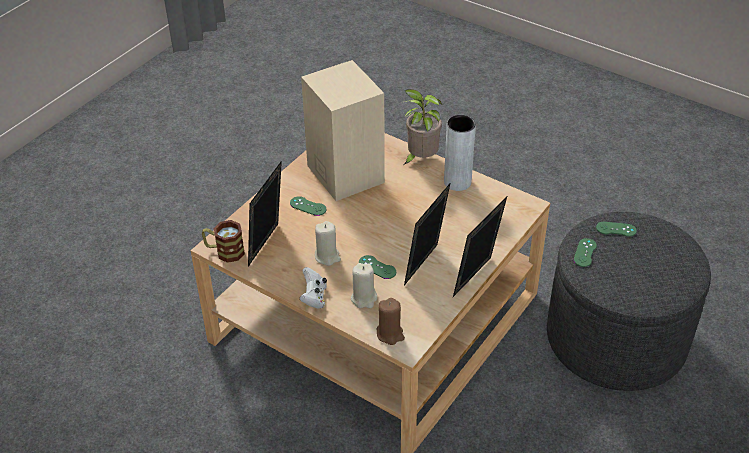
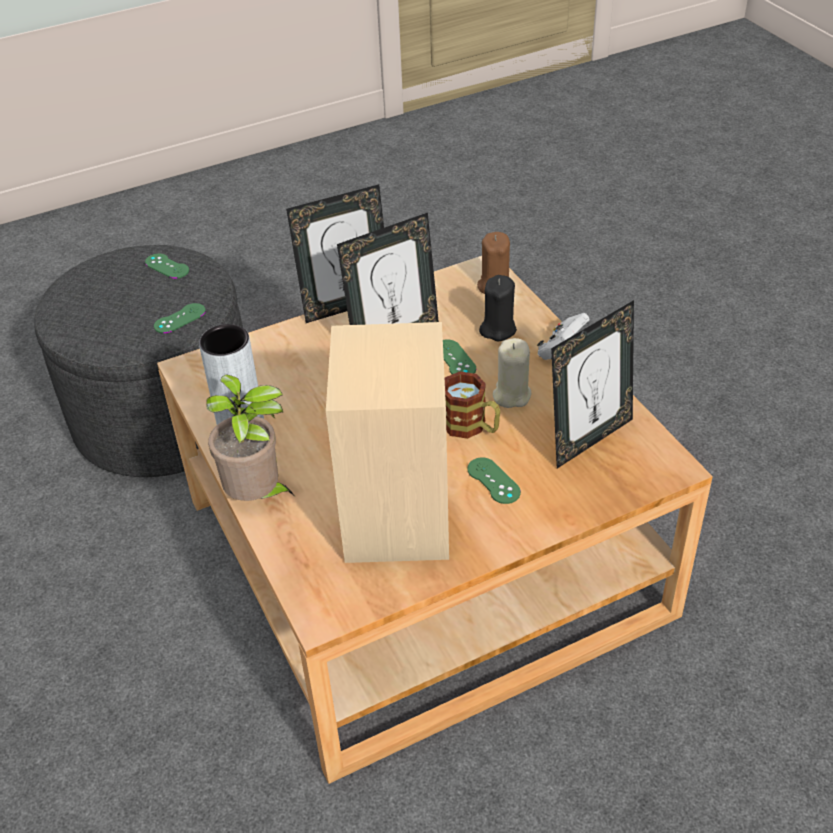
camera: 150 degrees left, 0 degrees up
mug [202,220,245,263] -> mug moved to [445,371,500,439]
beige candle [351,263,377,308] -> black candle [479,275,517,342]
green game controller [596,222,637,237] -> green game controller moved to [145,254,189,279]

